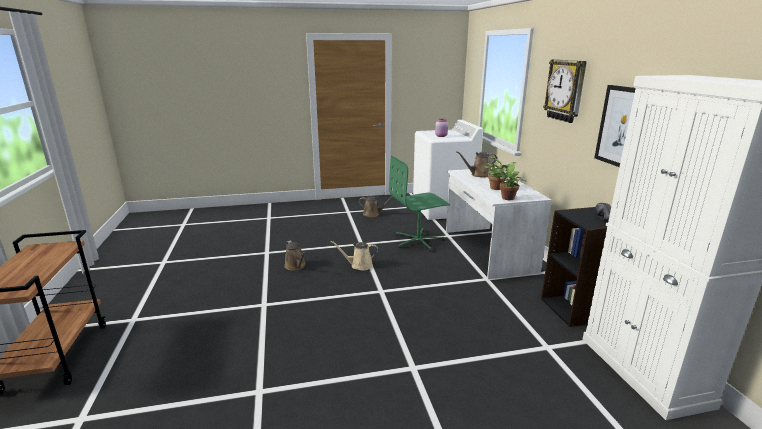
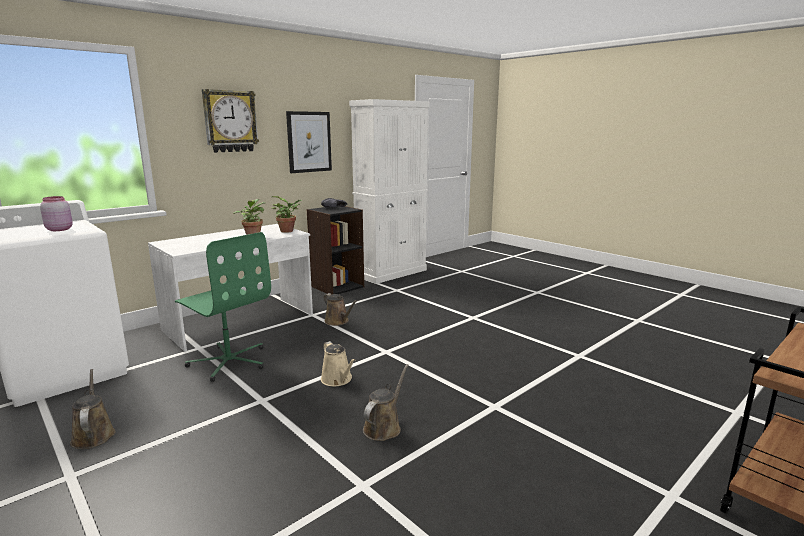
camera: 120 degrees left, 5 degrees down
brown watering can [456,151,497,177] -> brown watering can moved to [323,293,358,326]

